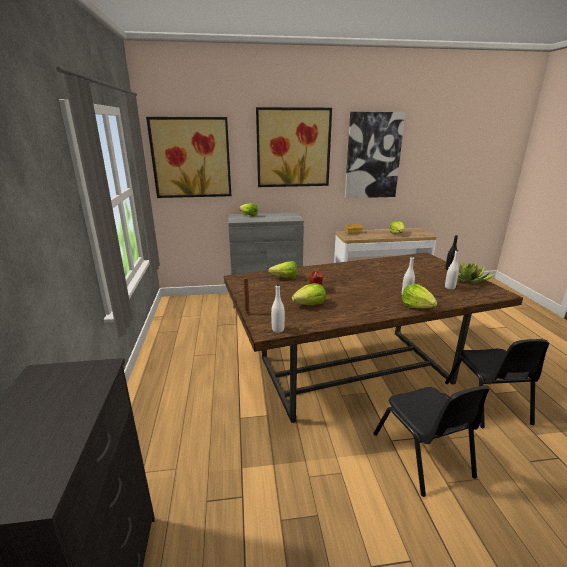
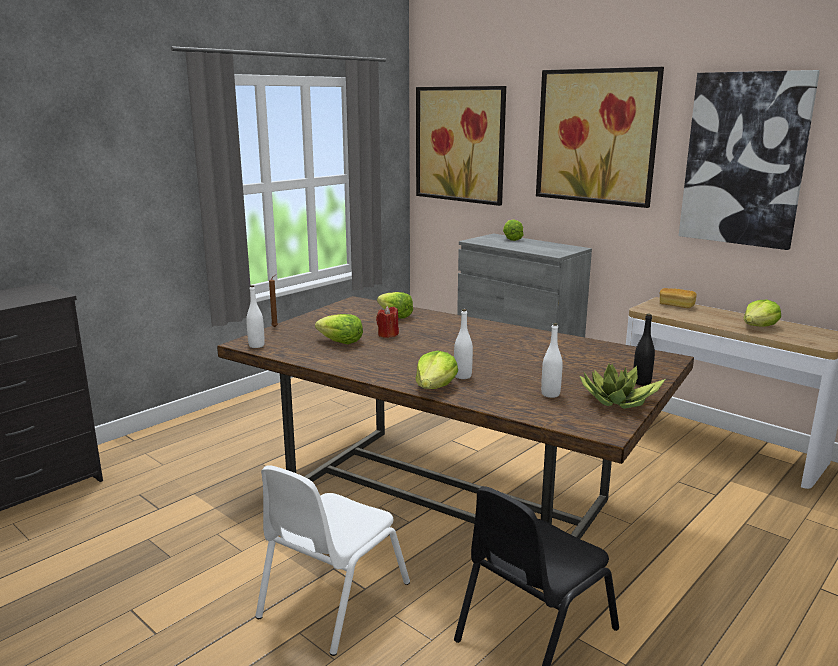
camera: 50 degrees right, 5 degrees down
black chair [374,386,489,497] -> white chair [255,465,410,656]

